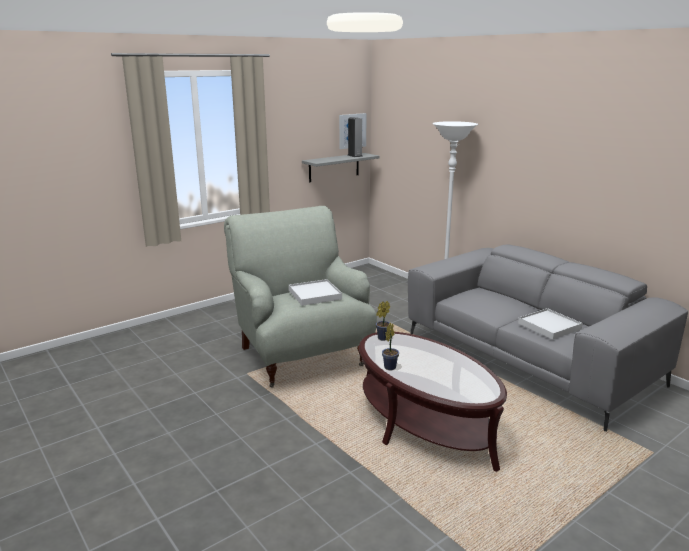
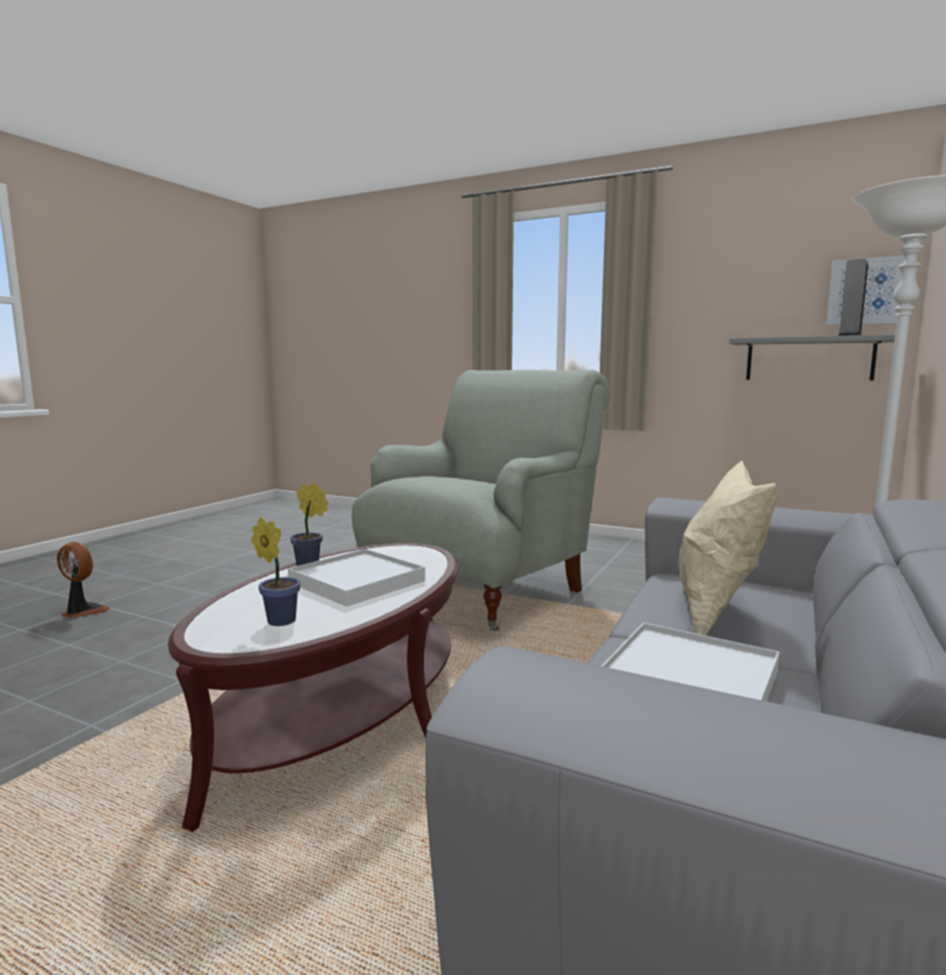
camera: 65 degrees right, 10 degrees down
white tray [289,279,342,306] -> white tray moved to [288,549,425,607]
potted plant [376,301,390,341] -> potted plant moved to [251,517,300,626]
none -> fan [57,542,111,618]
none -> beige pillow [678,460,778,636]

